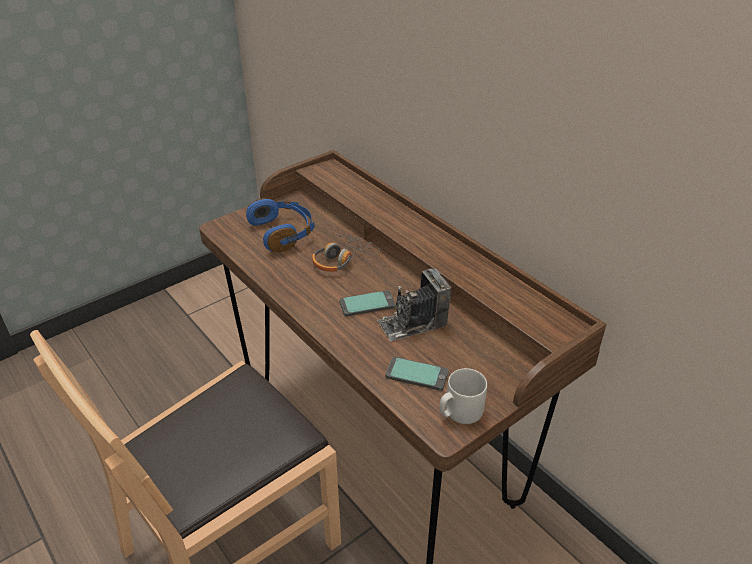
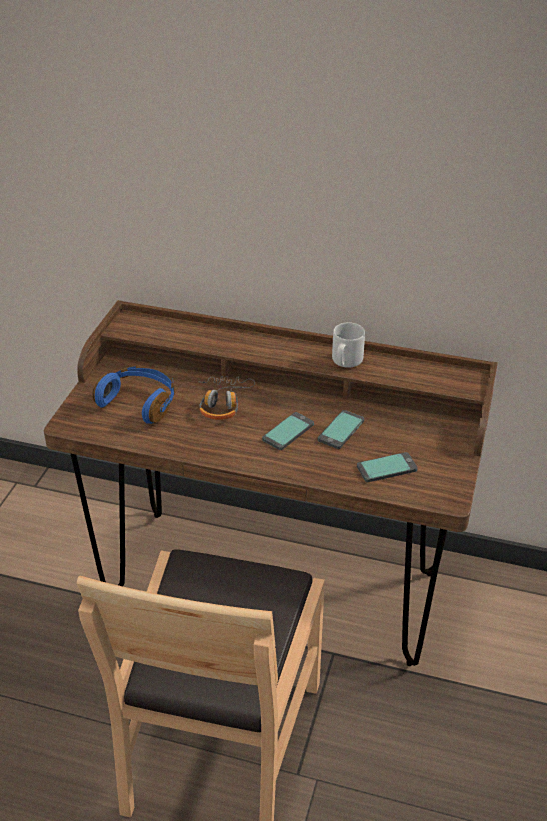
camera: 35 degrees left, 0 degrees up
camera [377,268,451,341] -> phone [318,410,364,449]
grey mug [440,368,487,424] -> grey mug moved to [332,322,365,368]

